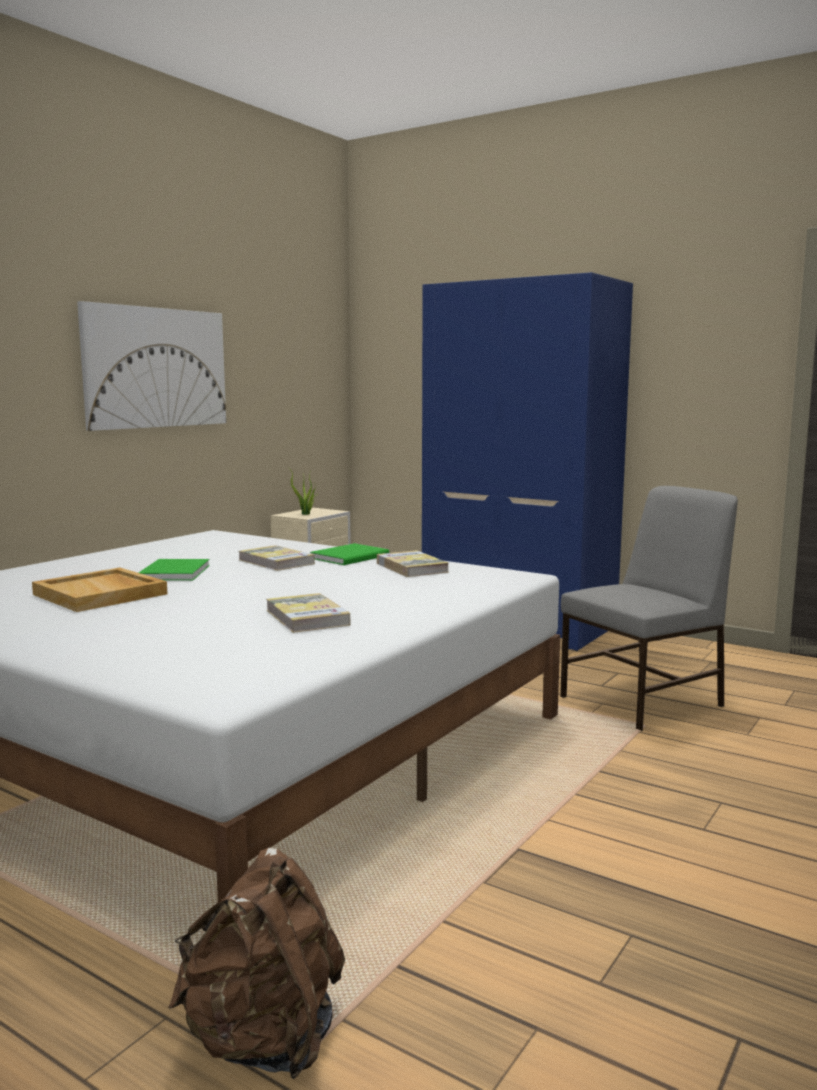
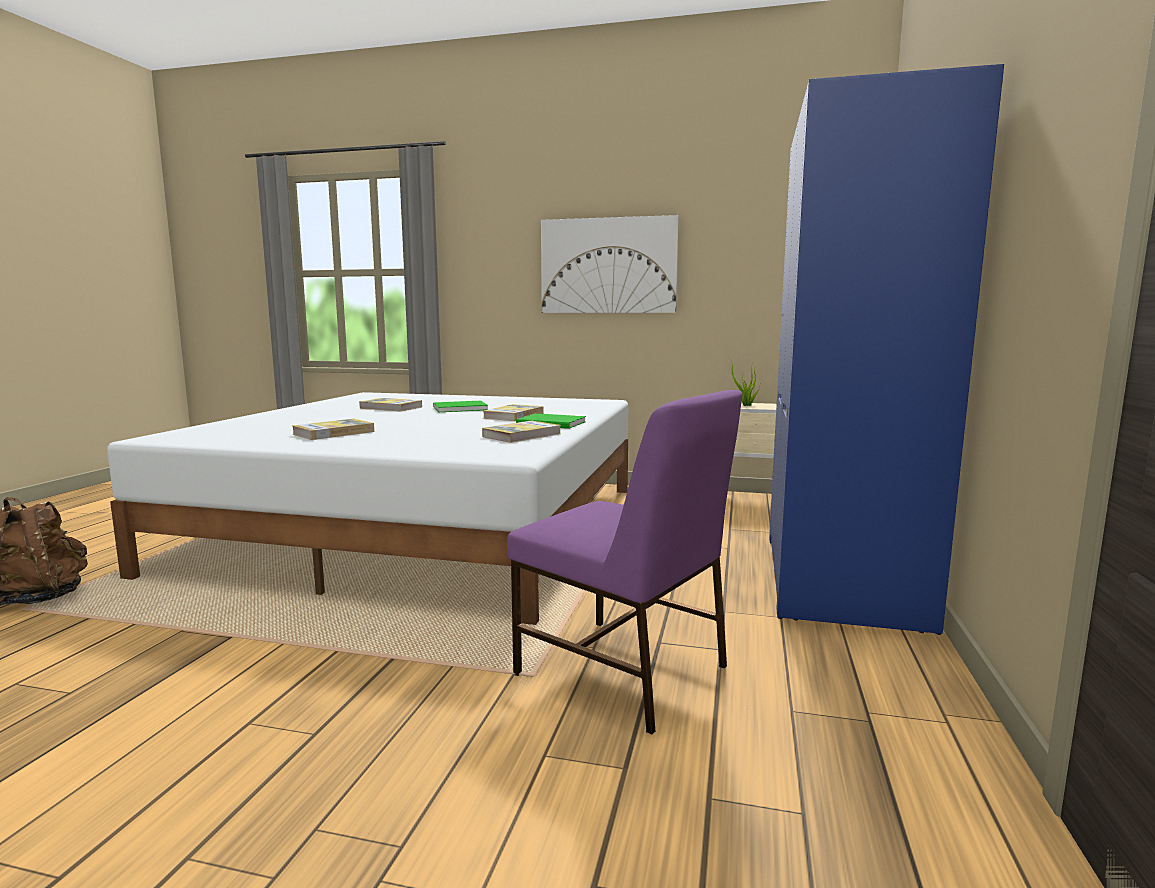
camera: 70 degrees right, 0 degrees up
beige tray [32,568,167,612] -> book [359,398,422,412]
grey chair [560,486,738,731] -> purple chair [507,390,743,734]

